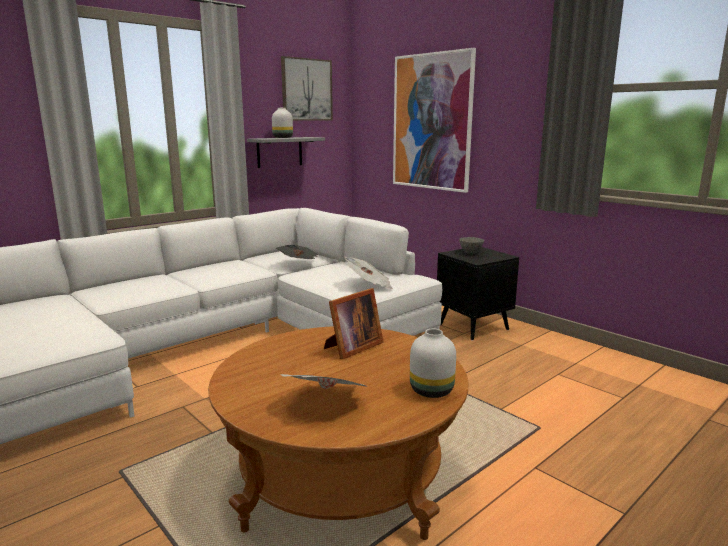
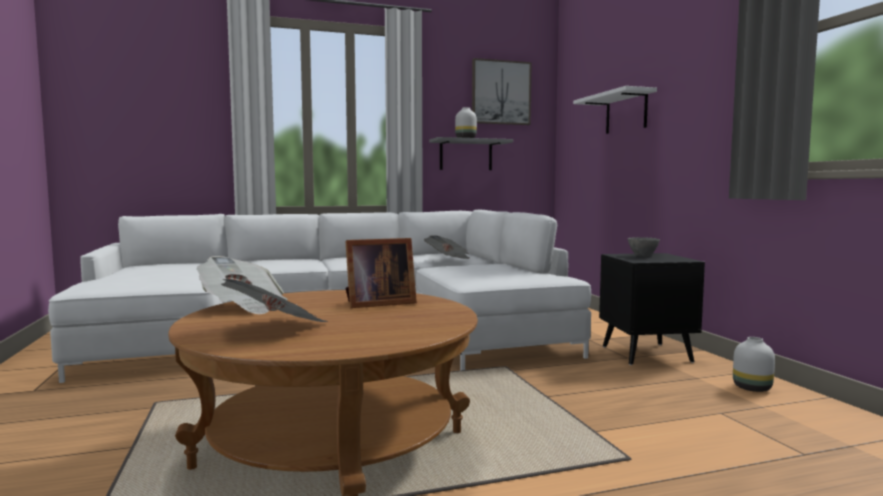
camera: 25 degrees right, 10 degrees down
newspaper [344,257,393,289] -> newspaper moved to [196,256,288,314]
picture [393,48,476,193] -> white shelf [573,86,657,134]
white vase [410,329,456,398] -> white vase moved to [733,337,775,392]

